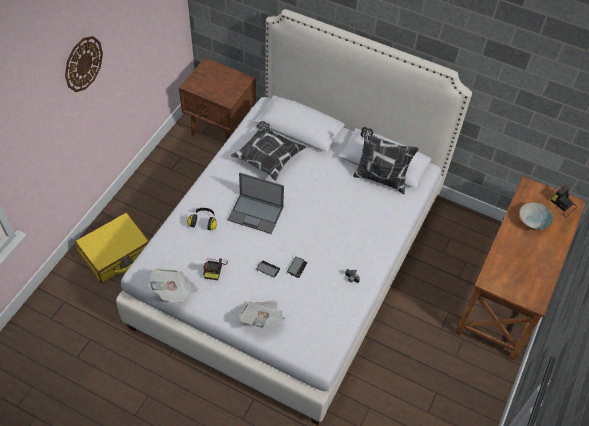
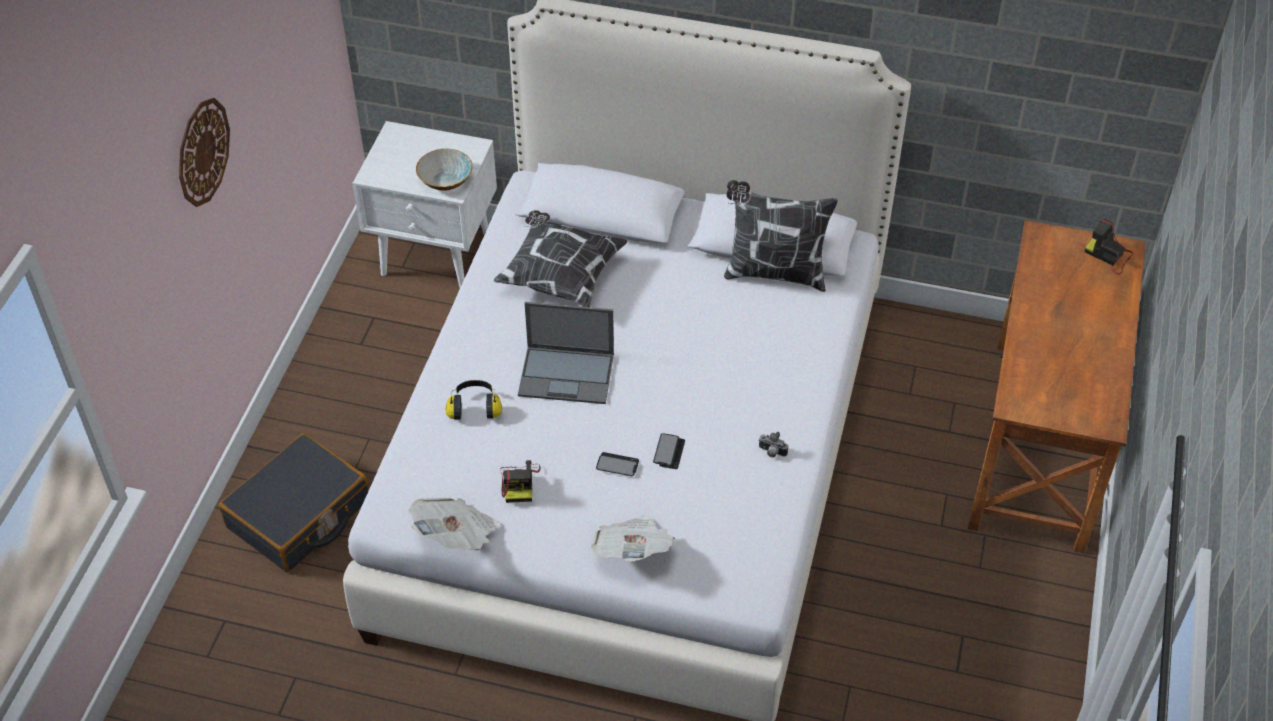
camera: 10 degrees left, 5 degrees down
yellow suitcase [75,212,150,283] -> black suitcase [219,433,369,572]
brown nightstand [179,58,256,141] -> white nightstand [353,121,497,287]
bowl [519,202,554,230] -> bowl moved to [416,149,473,191]

